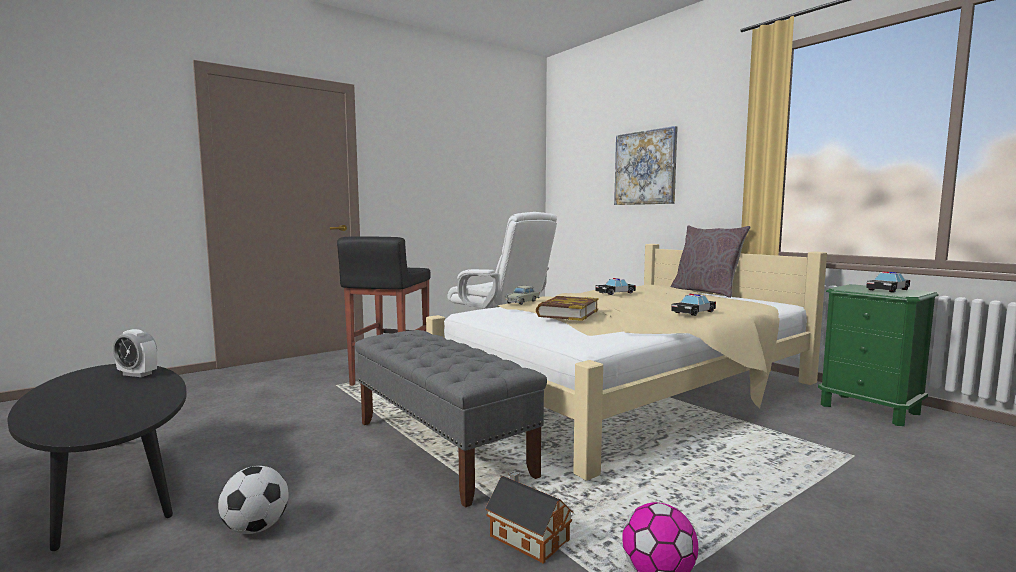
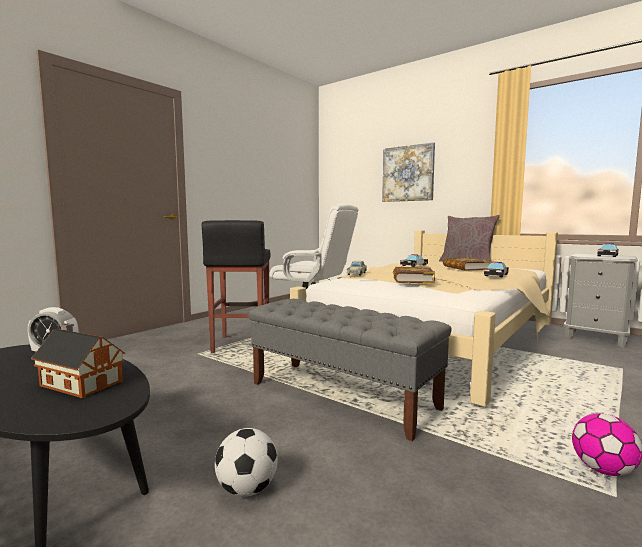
camera: 15 degrees left, 0 degrees up
toy house [485,471,573,564] -> toy house moved to [31,323,125,398]
green nightstand [818,284,939,426] -> grey nightstand [563,254,638,347]
none -> book [443,258,492,271]

